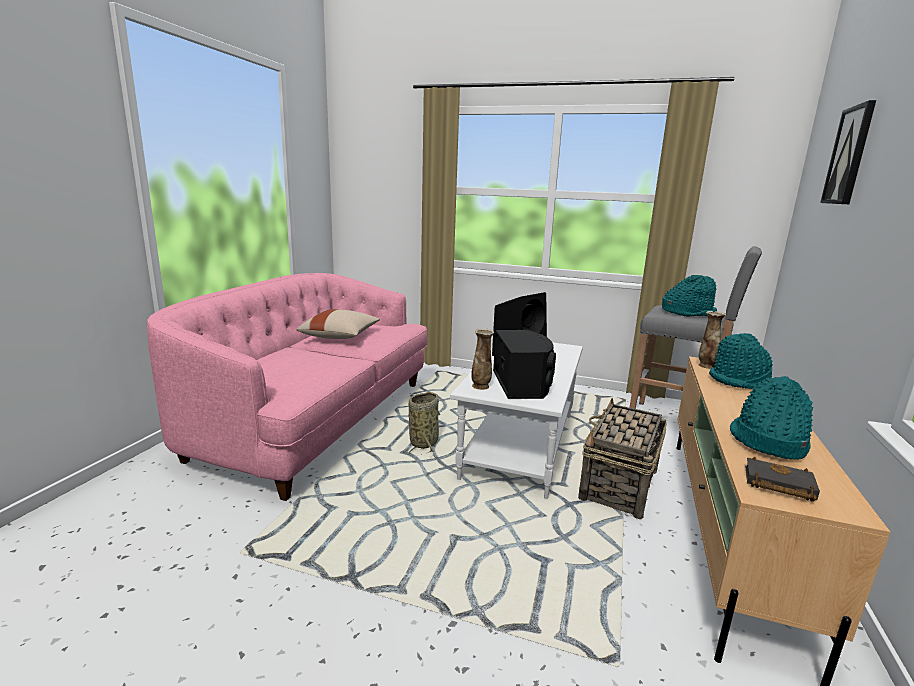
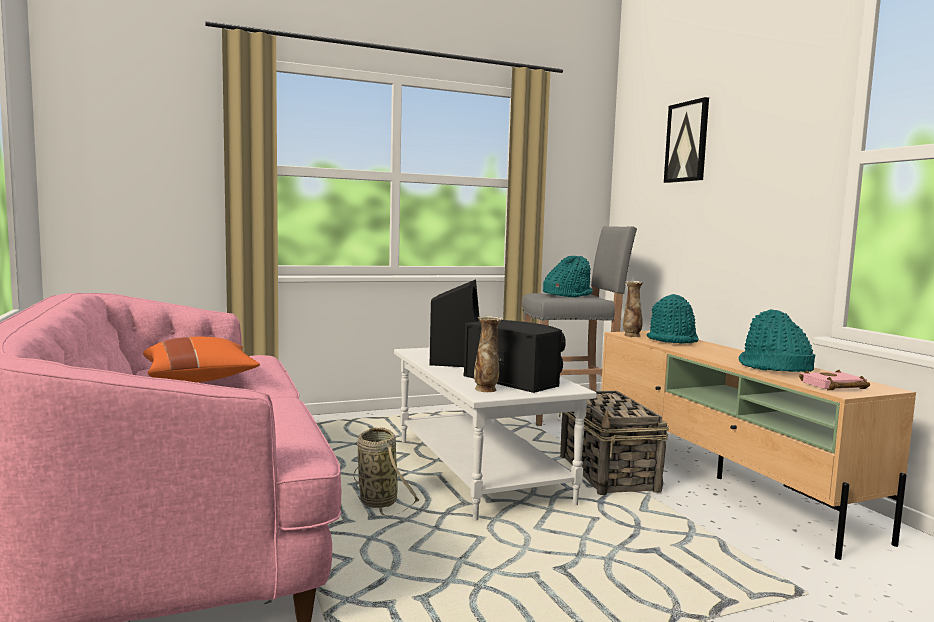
camera: 40 degrees left, 10 degrees down
beige pillow [297,309,380,339] -> orange pillow [143,337,260,383]
black book [745,457,820,502] -> pink book [799,370,870,390]

